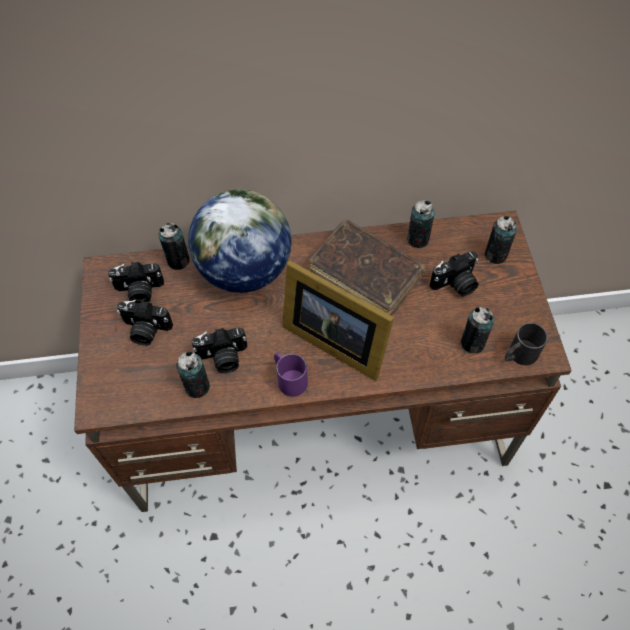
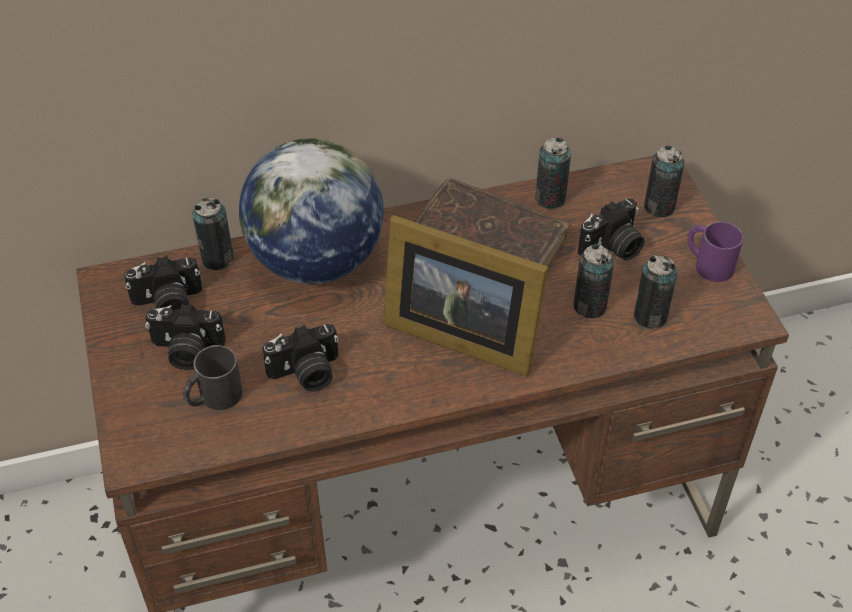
camera: 10 degrees left, 10 degrees down
can [176,352,210,398] -> can moved to [573,244,614,318]
purple mug [274,353,308,397] -> purple mug moved to [687,221,744,282]
black mug [505,323,548,365] -> black mug moved to [183,345,243,410]

